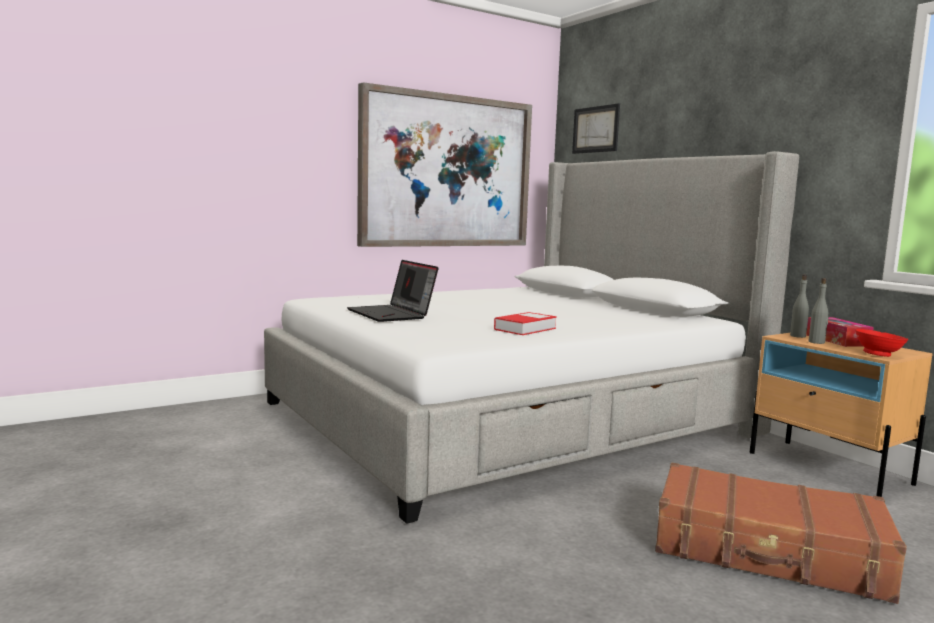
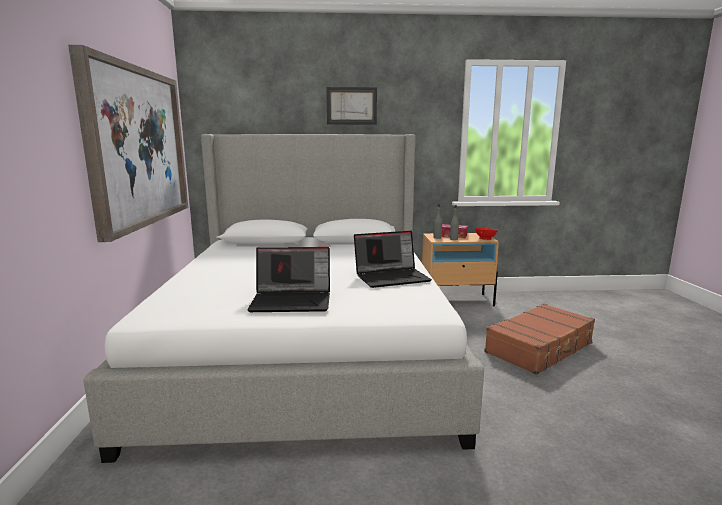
camera: 60 degrees left, 5 degrees up
book [494,312,557,335] -> laptop [354,231,432,288]
picture [572,103,620,154] -> picture moved to [326,87,377,125]

